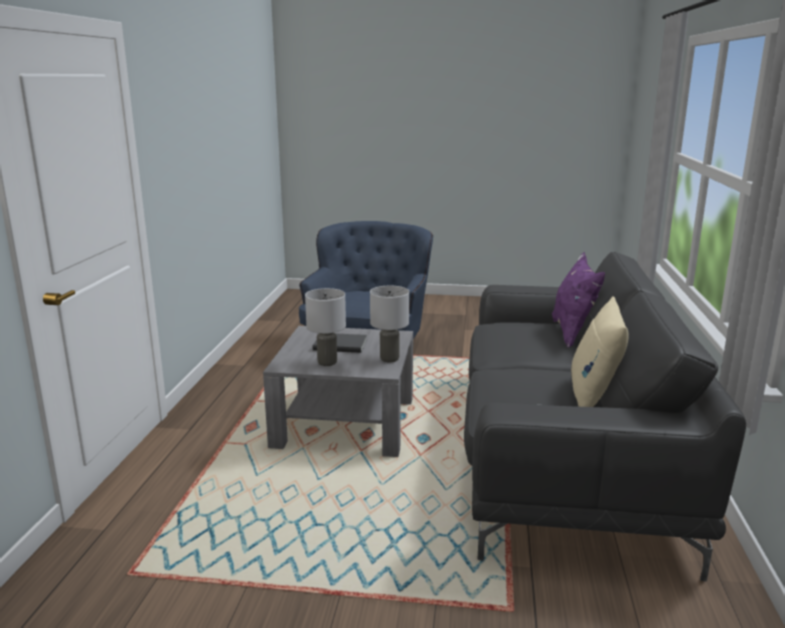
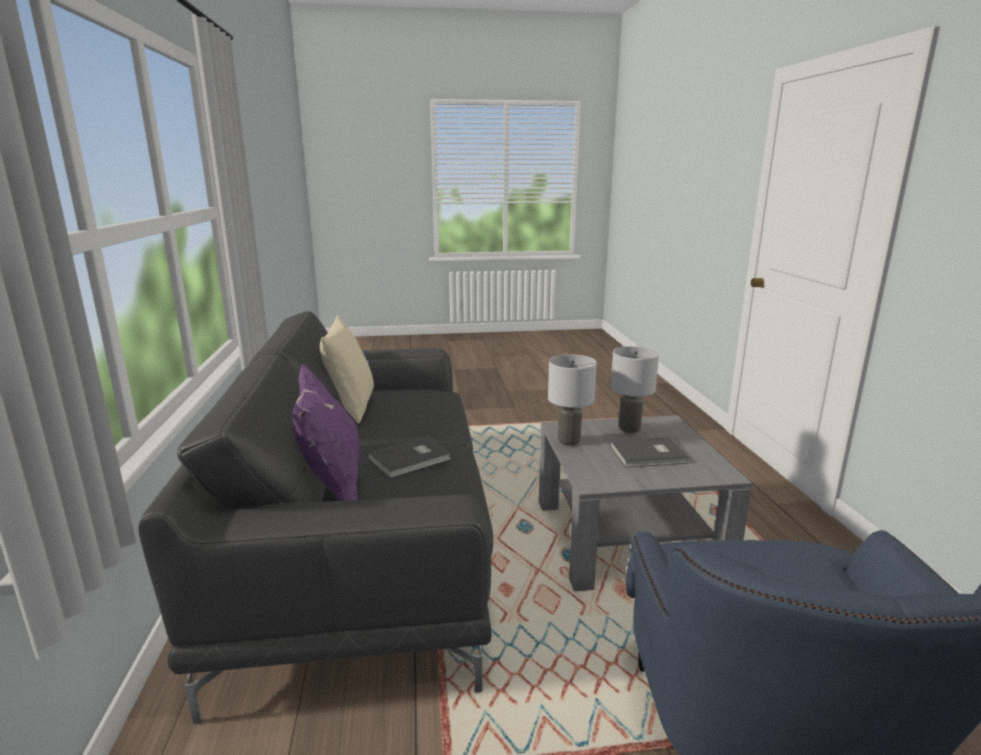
camera: 165 degrees right, 0 degrees up
none -> grey book [368,436,452,478]

